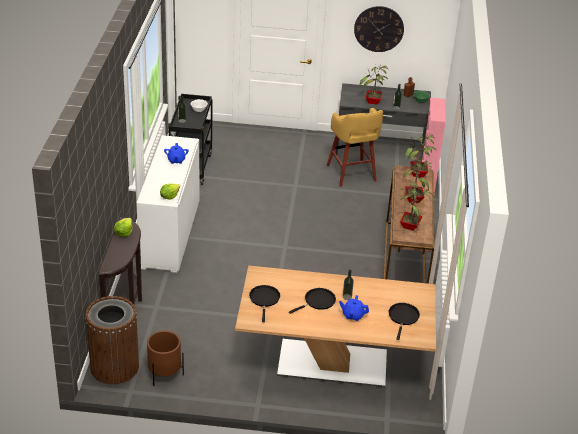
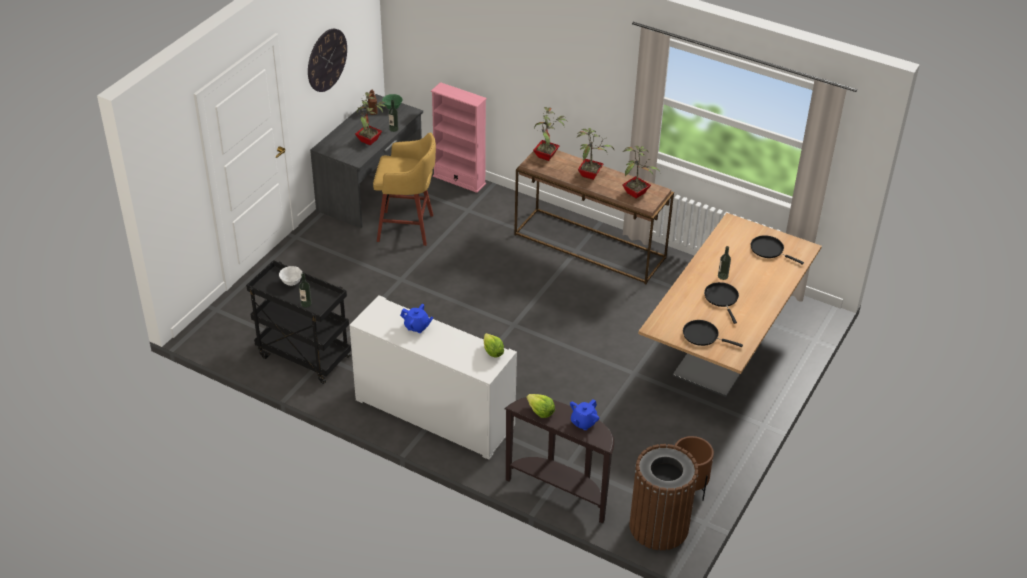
camera: 65 degrees left, 5 degrees up
blue teapot [339,295,369,321] -> blue teapot moved to [570,399,599,430]

